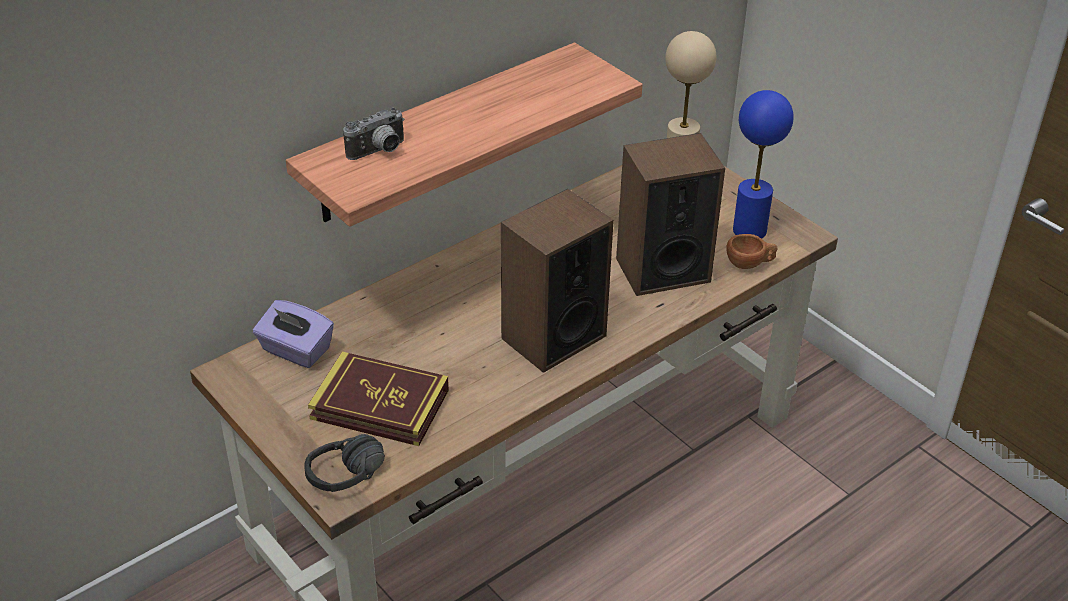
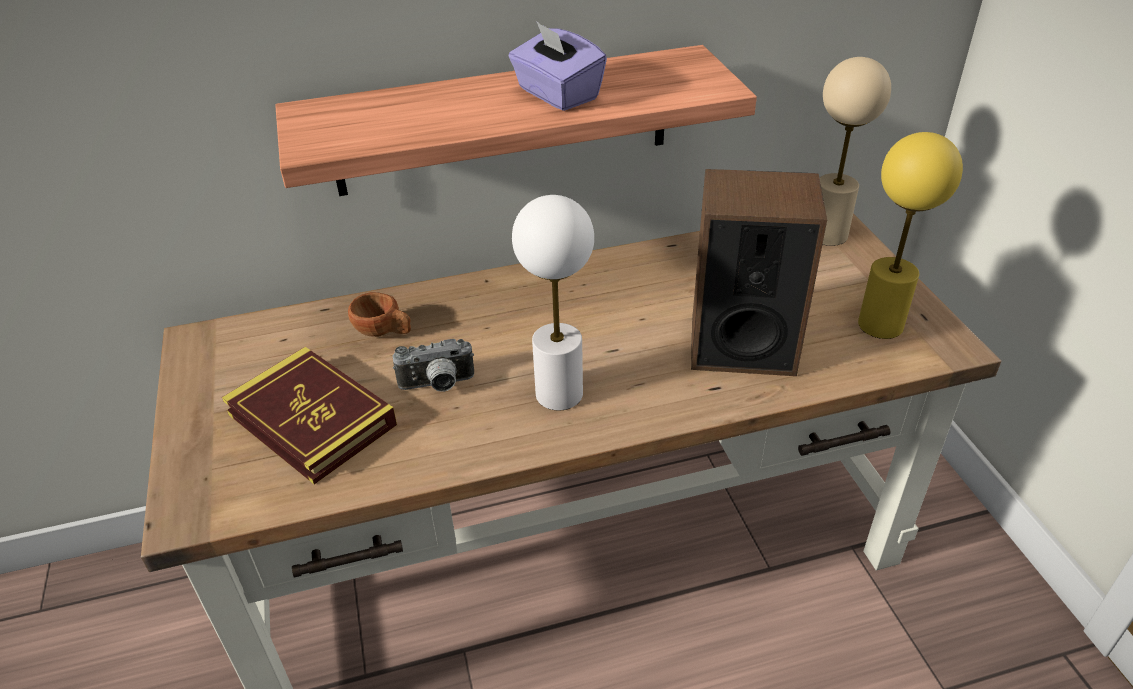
camera: 25 degrees right, 0 degrees up
purple tissue box [253,300,334,368] -> purple tissue box moved to [509,21,607,111]
black headphones [304,434,385,492] -> none
camera [343,108,405,160] -> camera moved to [393,339,474,392]
speaker [501,189,614,373] -> white table lamp [512,195,594,410]
brown cup [726,234,778,269] -> brown cup moved to [348,292,411,337]
blue table lamp [733,90,793,239] -> yellow table lamp [858,132,963,339]

